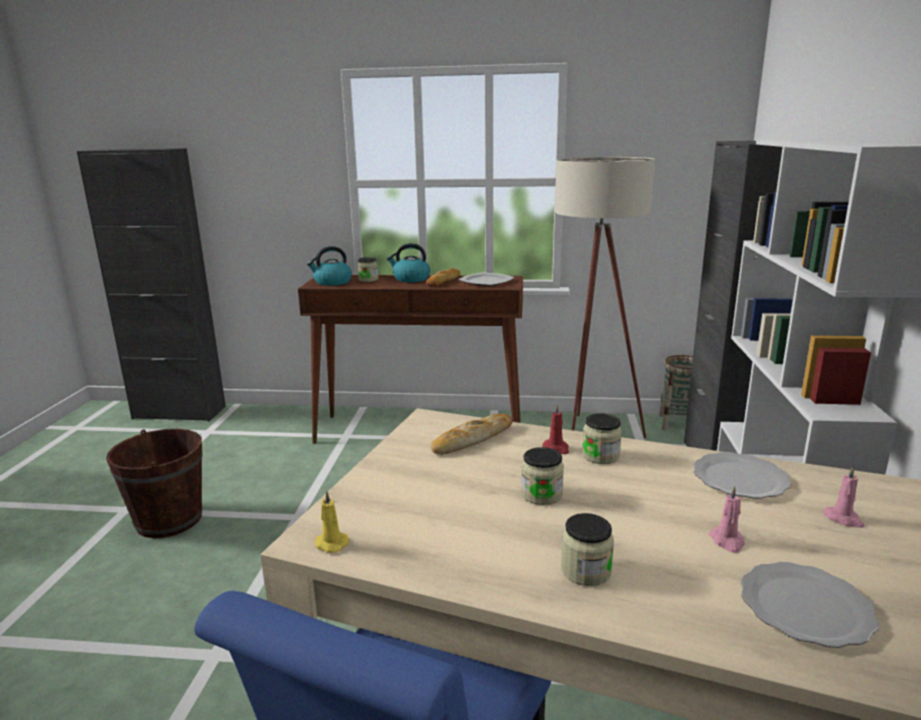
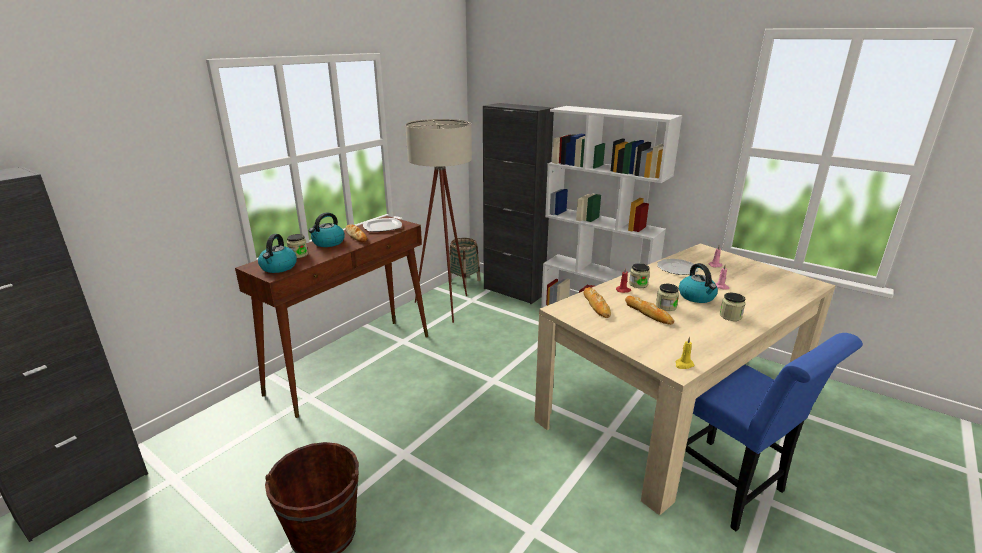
camera: 60 degrees left, 5 degrees up
plate [741,562,880,648] -> none
none -> bread [625,296,674,325]
none -> kettle [679,263,718,303]

